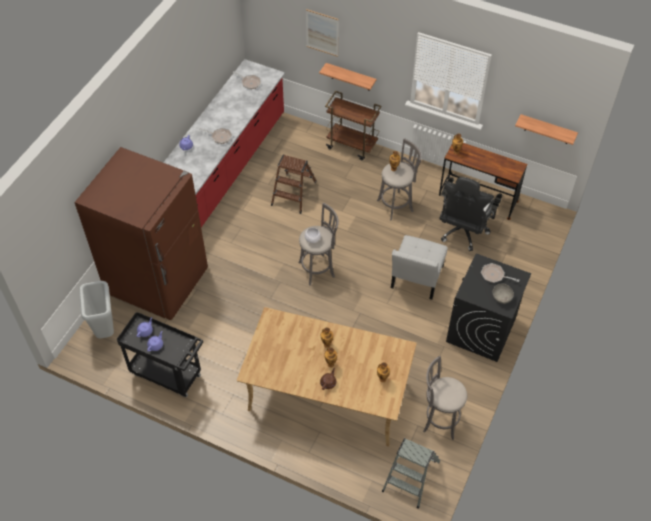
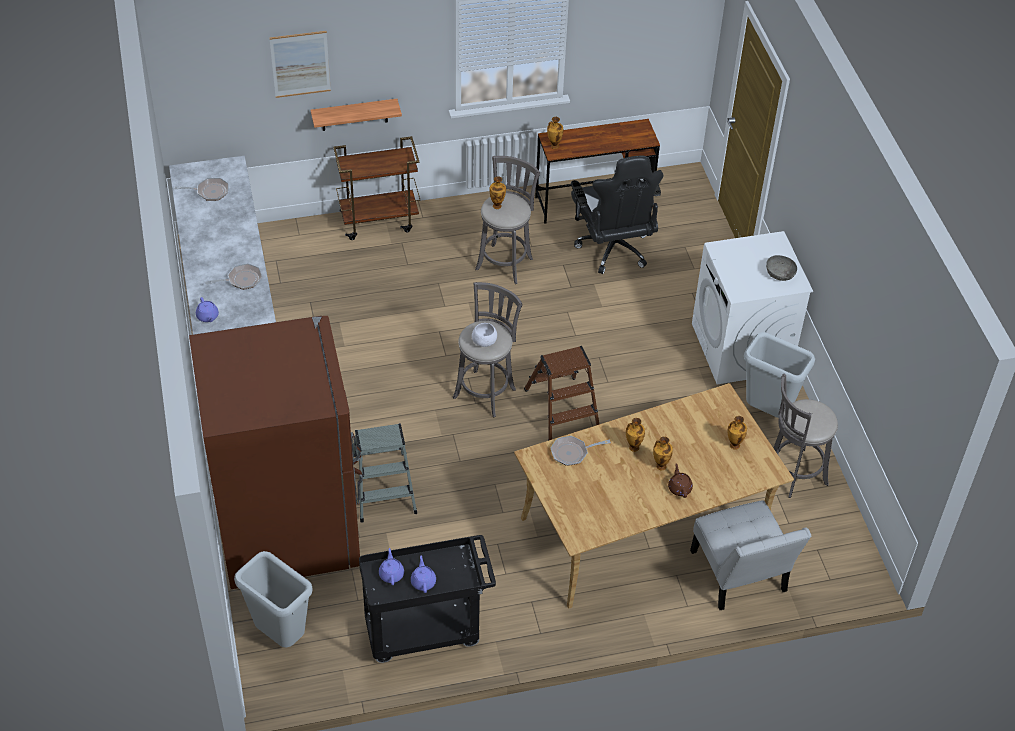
camera: 40 degrees left, 5 degrees down
brown step ladder [271,154,317,214] -> brown step ladder moved to [524,346,599,441]
grey step ladder [382,438,440,509] -> grey step ladder moved to [353,423,417,523]
white chair [391,235,448,300] -> white chair moved to [690,500,811,610]
black washing machine [446,253,532,362] -> white washing machine [692,231,813,384]
frying pan [481,263,519,283] -> frying pan moved to [551,436,611,466]
shelf [515,114,578,145] -> none
none -> grey trash can [744,332,815,418]

